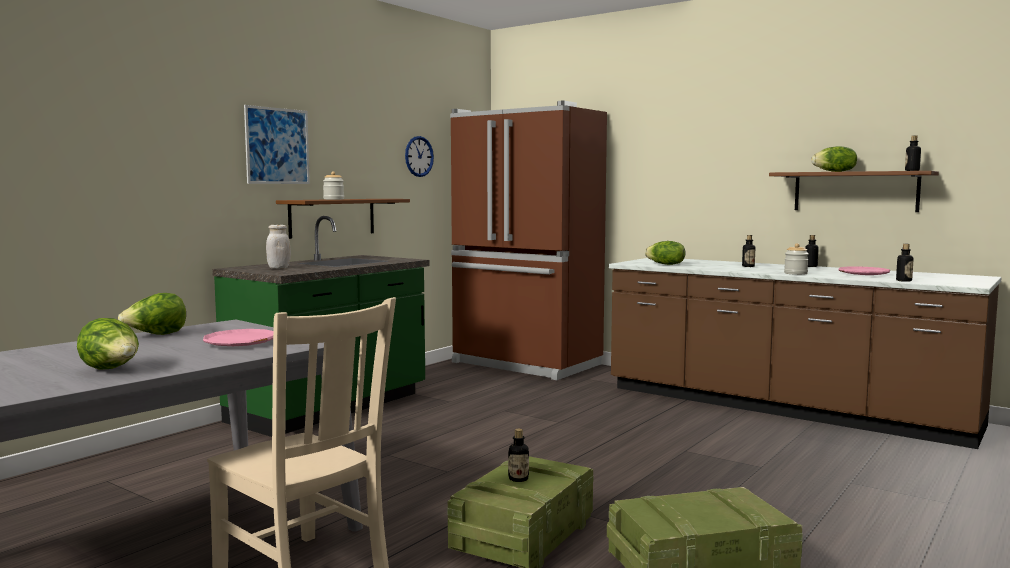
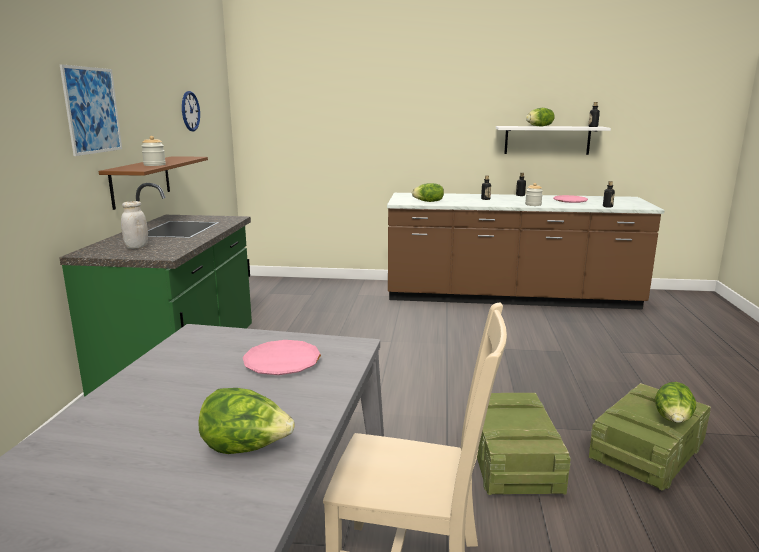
camera: 30 degrees left, 10 degrees up
lettuce [118,293,186,335] -> lettuce moved to [655,382,696,423]
brown fridge [450,101,607,380] -> none
bottle [508,429,529,482] -> none
brown shelf [769,171,939,212] -> white shelf [496,126,611,155]

